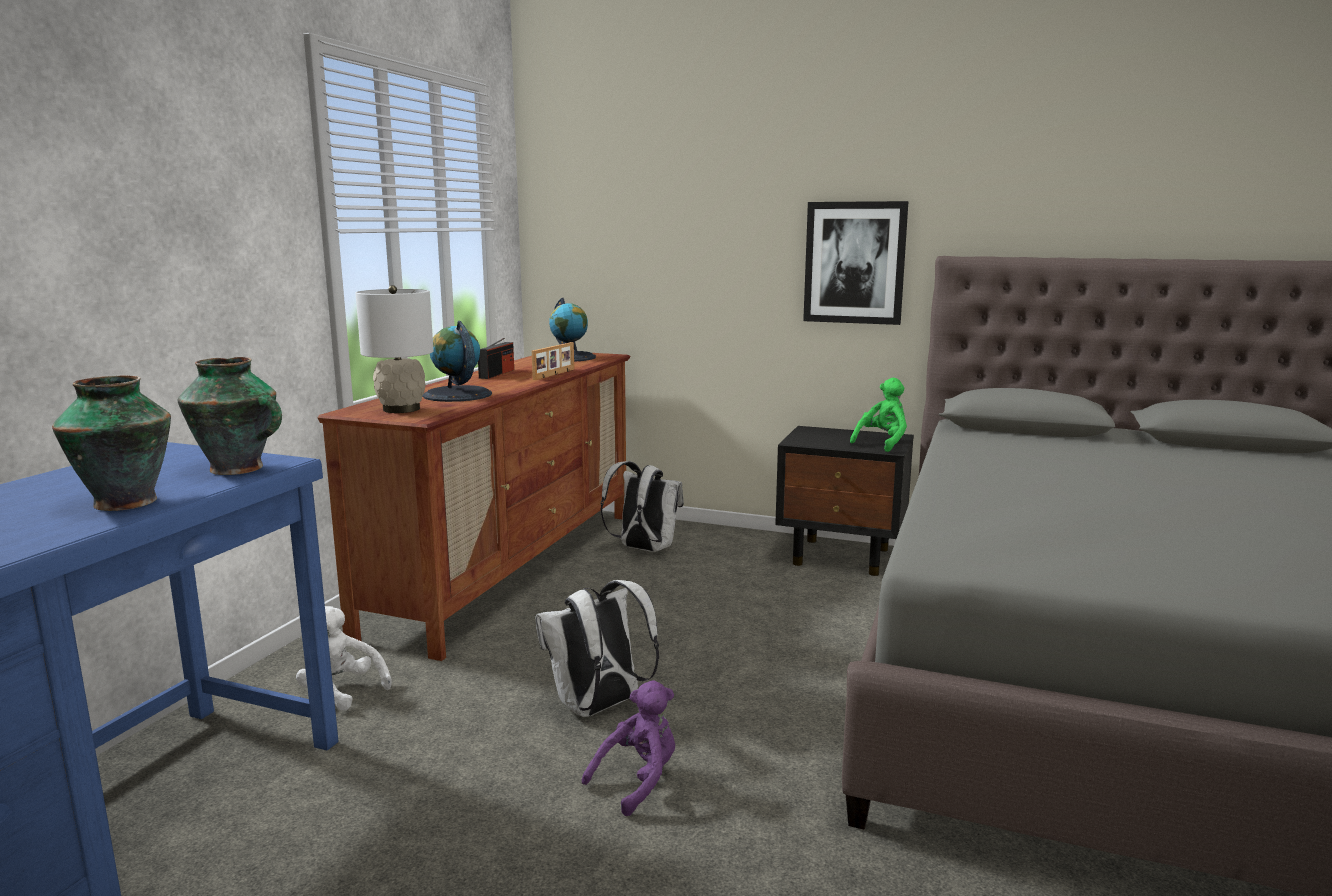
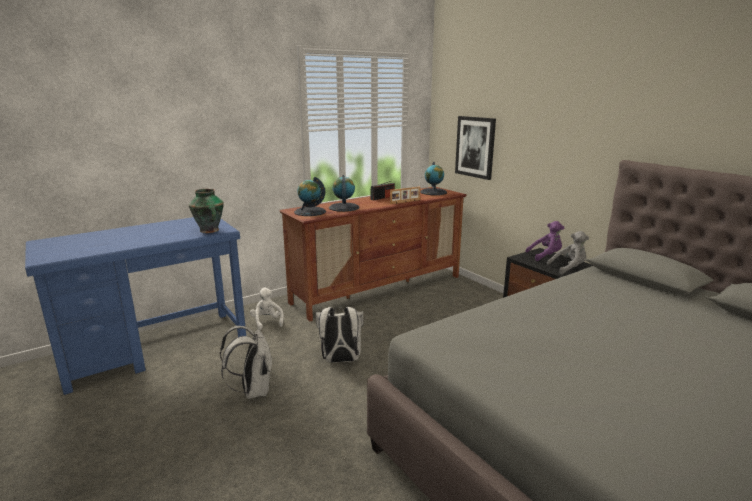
camera: 35 degrees right, 5 degrees up
vase [52,376,171,511] -> none
white table lamp [355,285,433,413] -> globe [294,177,326,216]
purple plush toy [582,680,675,816] -> purple plush toy moved to [525,221,564,261]
white backpack [600,461,684,552] -> white backpack moved to [220,326,272,399]
picture [803,201,908,325] -> picture moved to [455,116,496,180]
green plush toy [850,378,907,452] -> grey plush toy [547,231,589,274]

